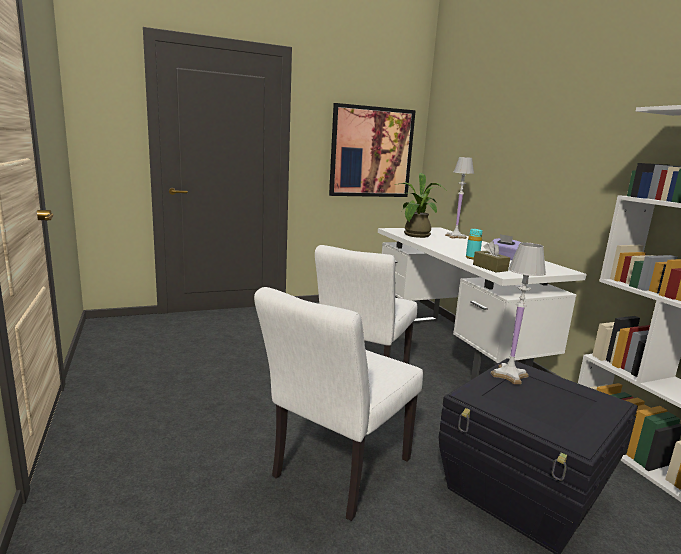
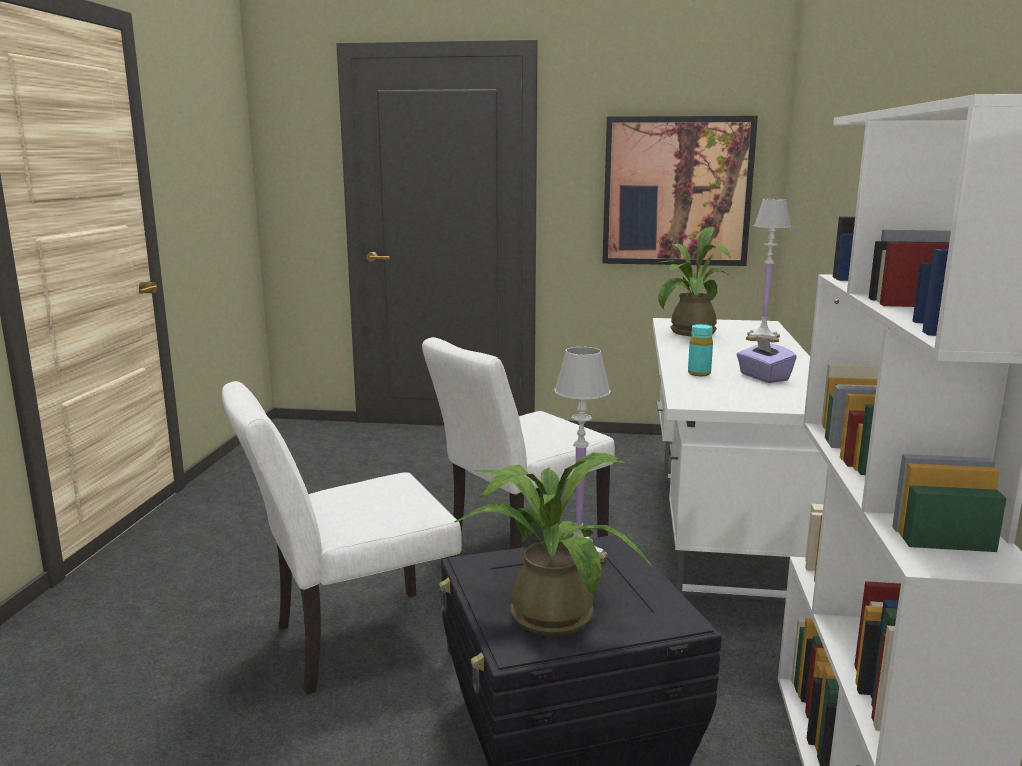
camera: 30 degrees right, 0 degrees up
brown tissue box [473,241,510,272] -> none
none -> potted plant [454,453,653,636]

